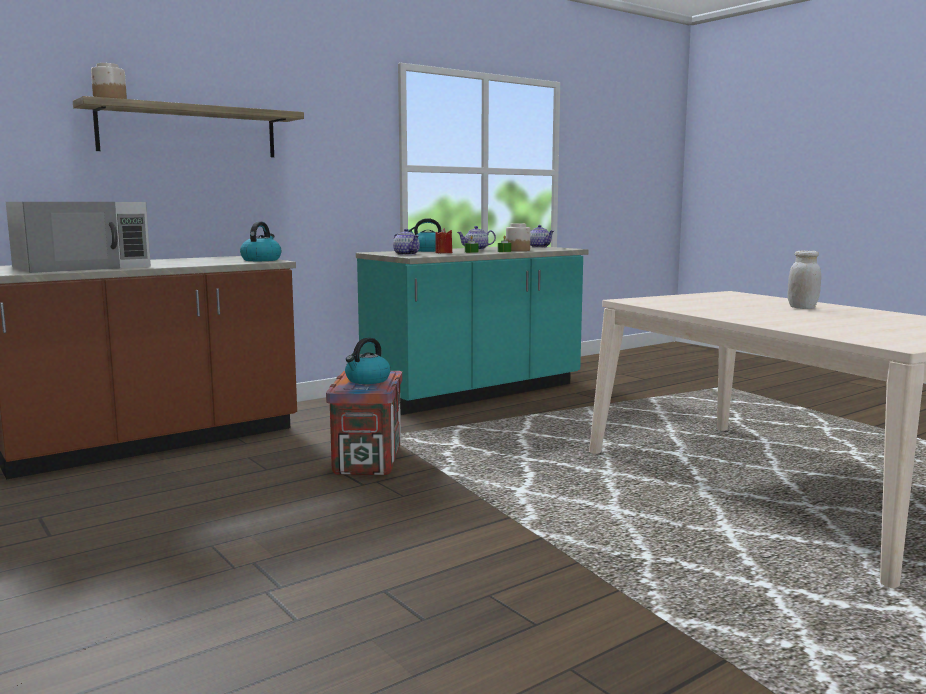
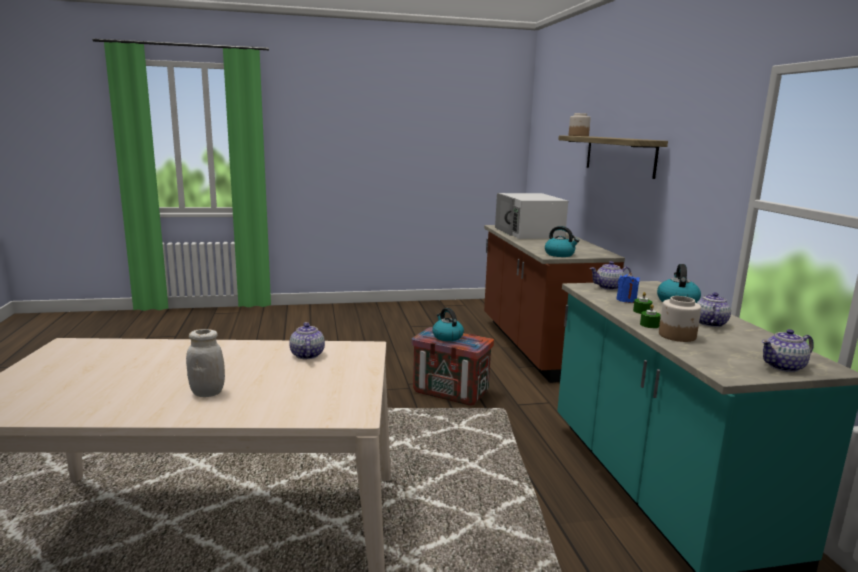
camera: 115 degrees right, 5 degrees up
red candle [435,228,452,253] -> blue candle [616,273,640,303]
none -> teapot [289,322,325,359]

